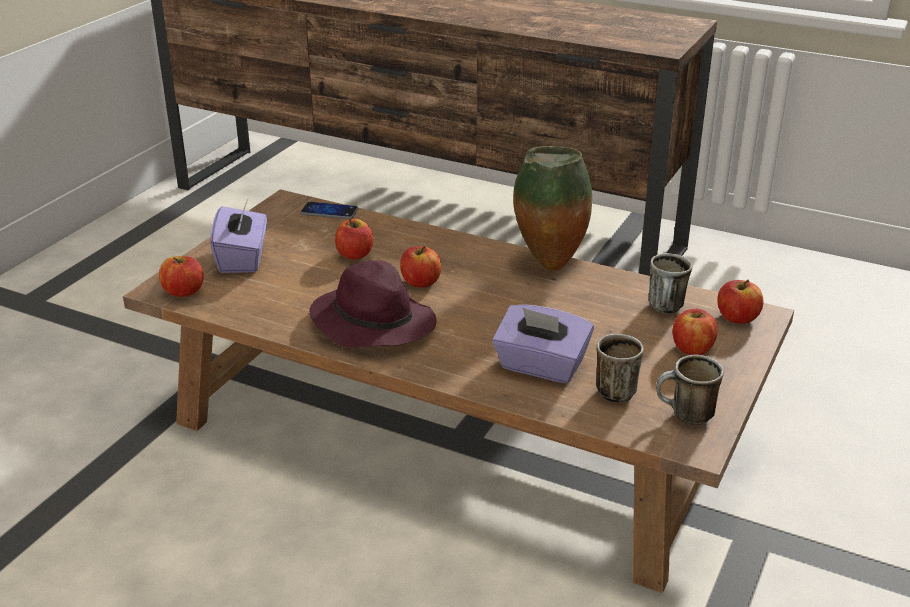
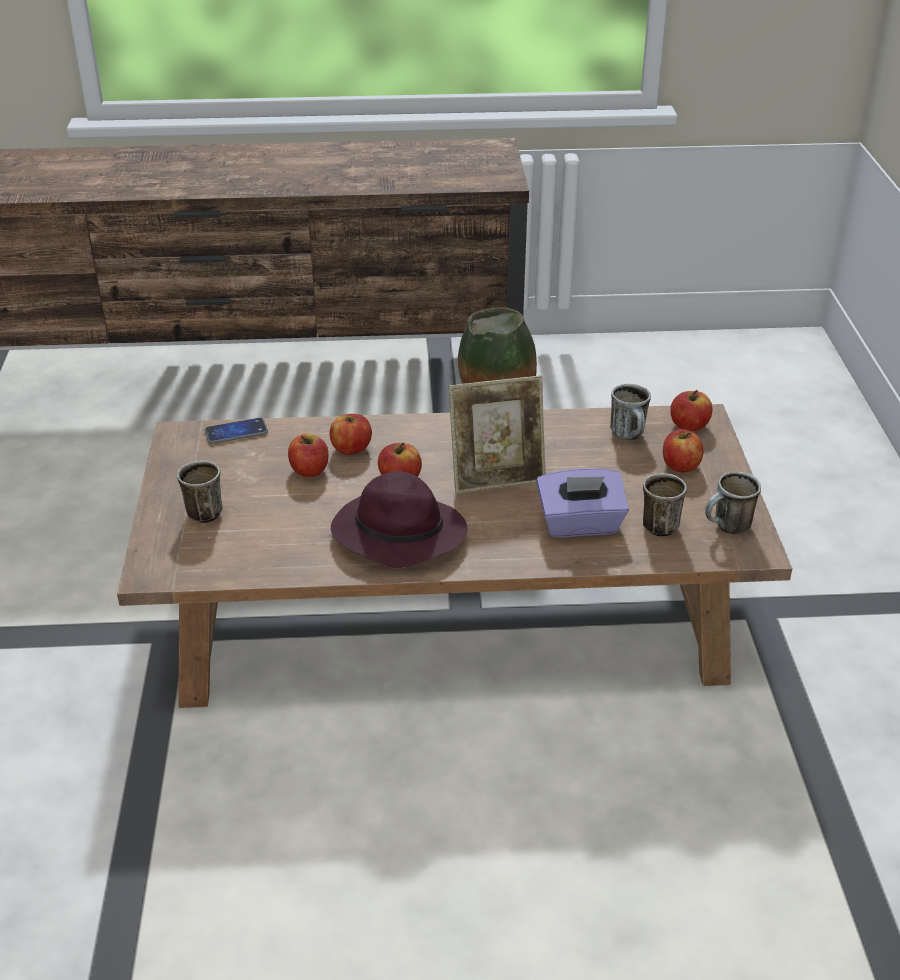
camera: 30 degrees left, 5 degrees up
apple [159,256,204,297] -> apple moved to [330,414,372,455]
purple tissue box [210,200,267,273] -> mug [177,460,223,523]
none -> picture frame [449,376,546,494]

